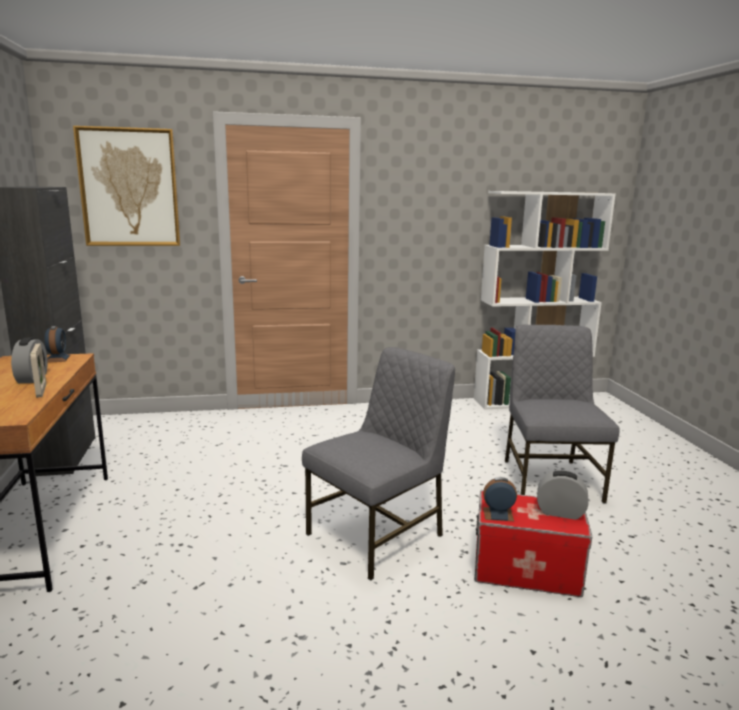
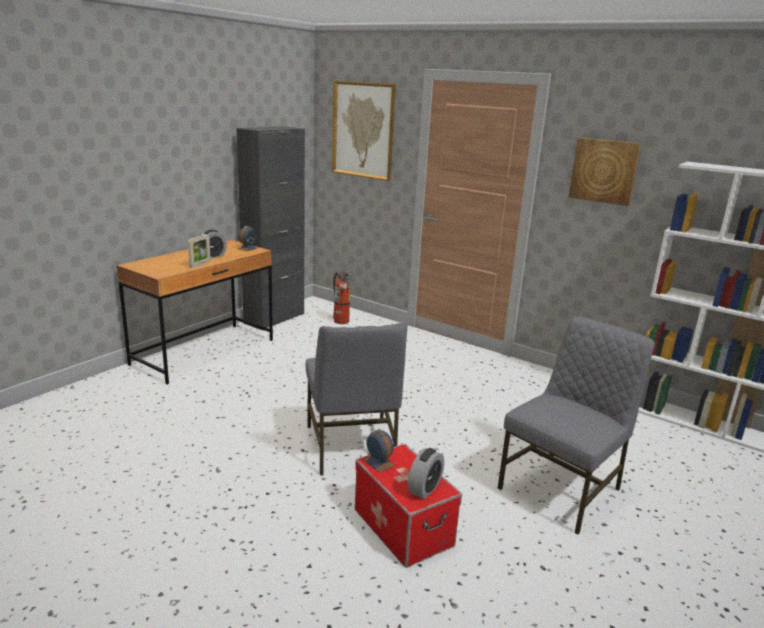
camera: 45 degrees right, 5 degrees up
grey chair [302,347,455,581] -> grey chair turned 75 degrees clockwise [306,322,408,476]
alarm clock [537,470,589,520] -> alarm clock turned 60 degrees clockwise [408,448,444,499]
none -> fire extinguisher [333,271,353,324]
none -> picture [569,138,641,206]

